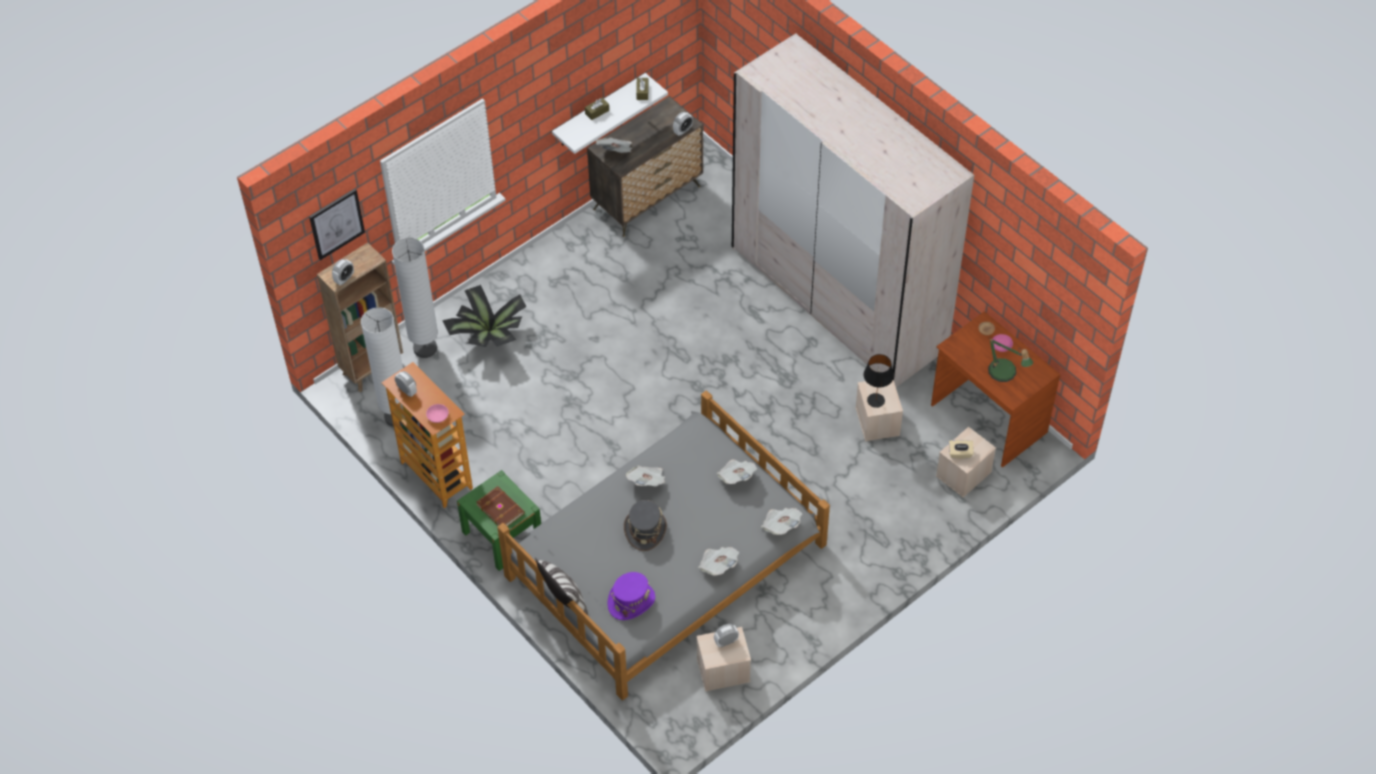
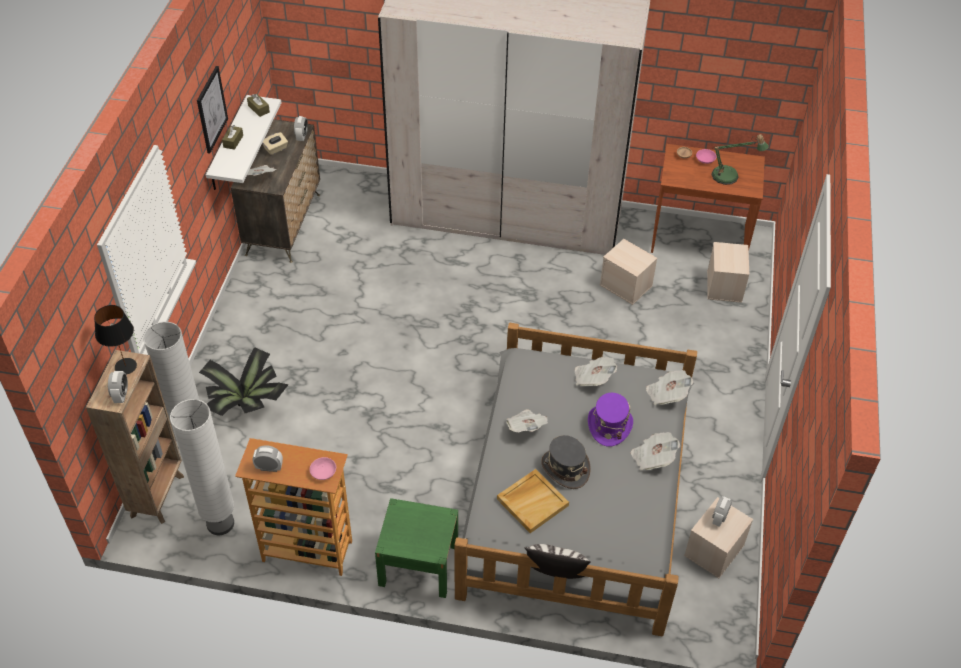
camera: 40 degrees left, 5 degrees down
picture [309,189,365,260] -> picture moved to [197,66,228,154]
brown book [477,486,525,526] -> none
purple hat [607,572,655,620] -> purple hat moved to [588,393,633,447]
black table lamp [864,354,894,408] -> black table lamp moved to [94,305,137,375]
beige tissue box [949,440,974,459] -> beige tissue box moved to [262,132,288,155]
none -> beige tray [497,469,569,533]

